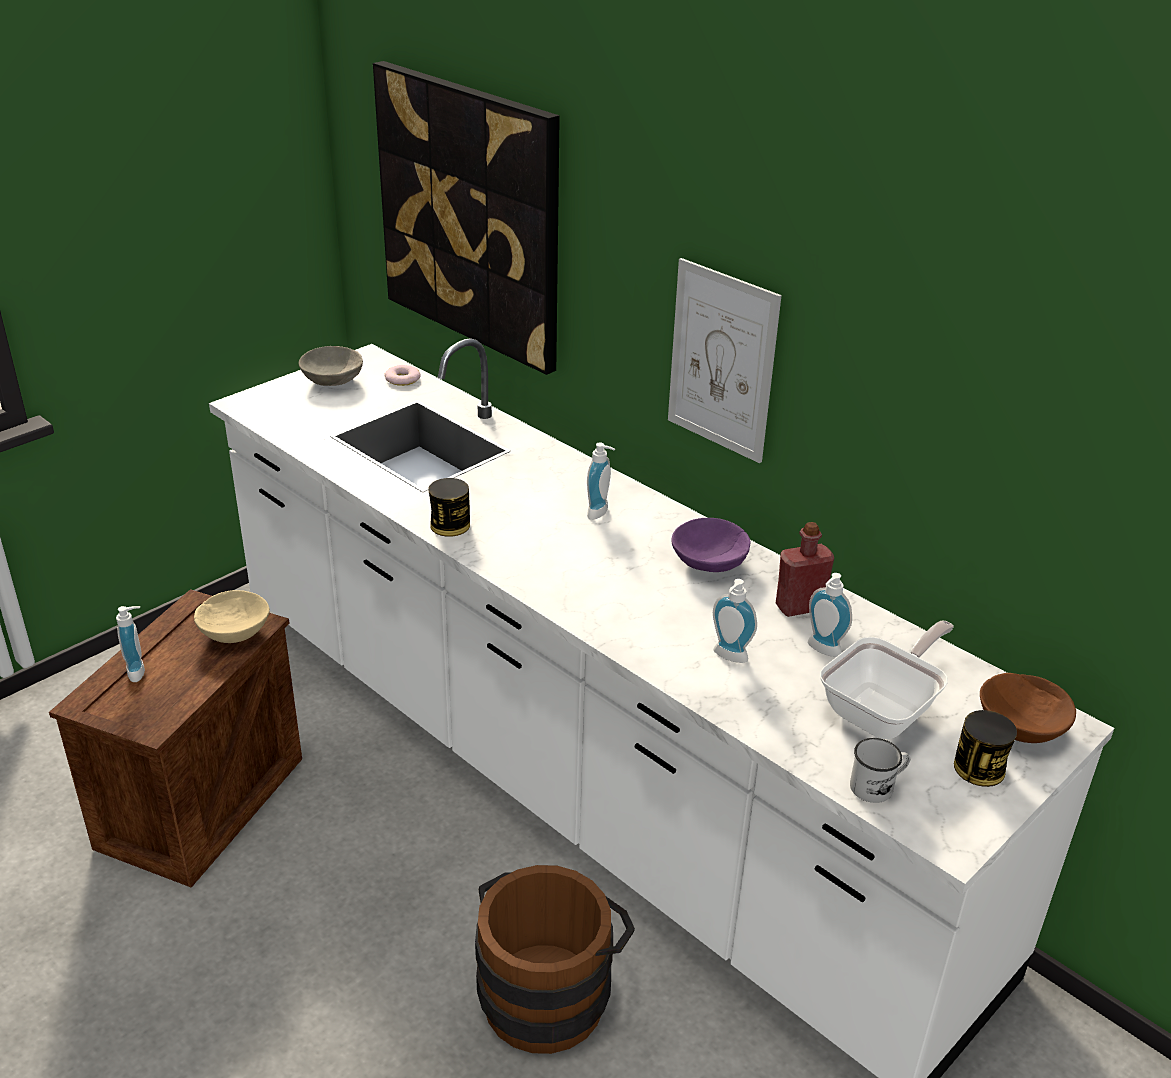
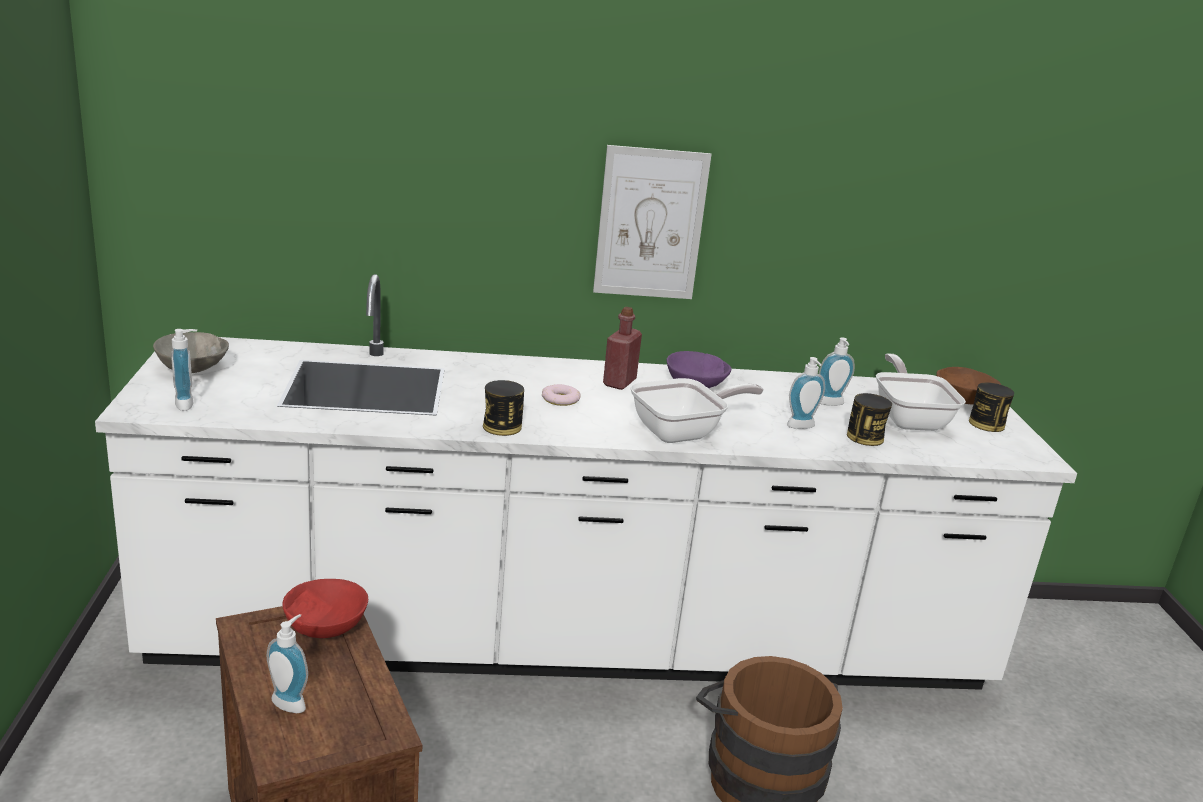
camera: 50 degrees left, 10 degrees down
beige bowl [194,590,270,643] -> red bowl [283,579,368,638]
picture [373,61,560,375] -> none
donut [384,365,421,386] -> donut moved to [542,384,581,406]
soap dispenser [587,442,615,520] -> soap dispenser moved to [171,329,197,411]
red bottle [776,522,834,617] -> red bottle moved to [603,307,642,390]
white mug [850,738,910,803] -> none
none -> frying pan [630,378,764,443]
none -> can [847,393,892,446]

